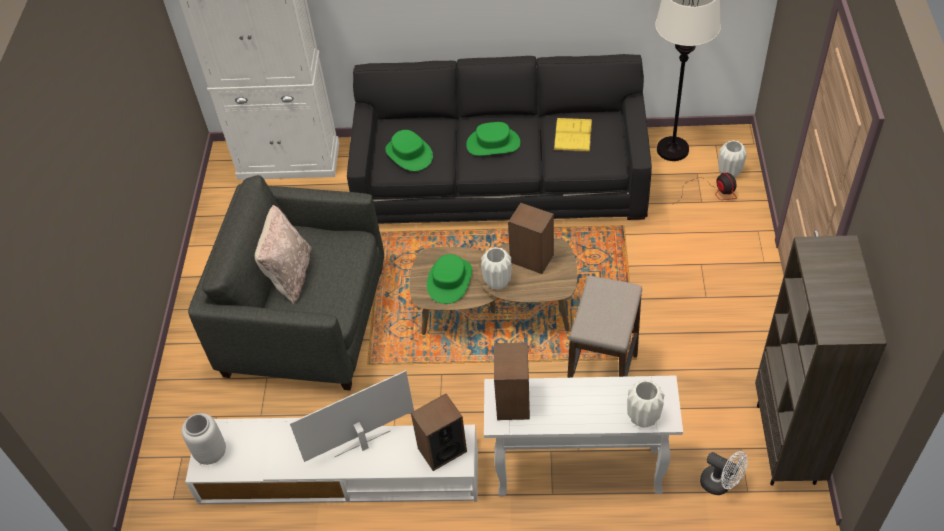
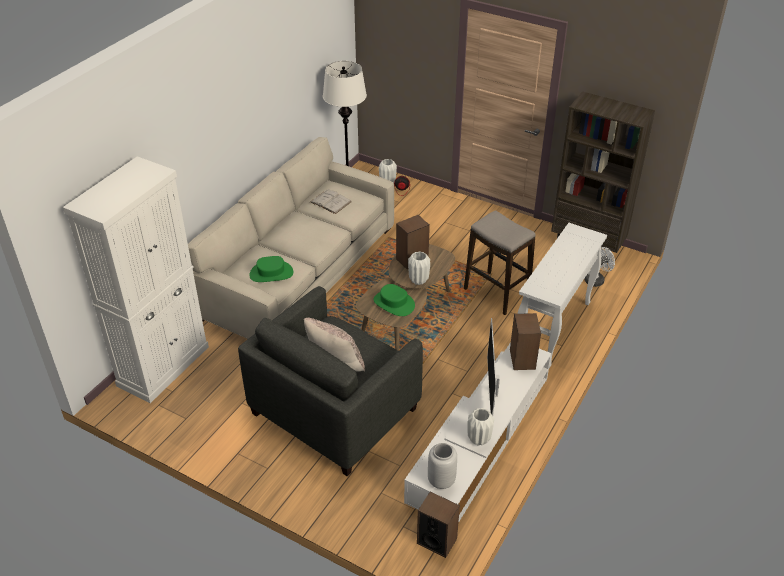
camera: 65 degrees left, 10 degrees down
black sofa [347,54,652,224] -> beige sofa [188,137,394,339]
green hat [466,122,520,156] -> none
speaker [494,343,530,420] -> speaker moved to [417,492,460,558]
yellow book [554,118,592,152] -> white book [310,189,352,214]
white vase [627,380,665,427] -> white vase moved to [467,408,494,446]

